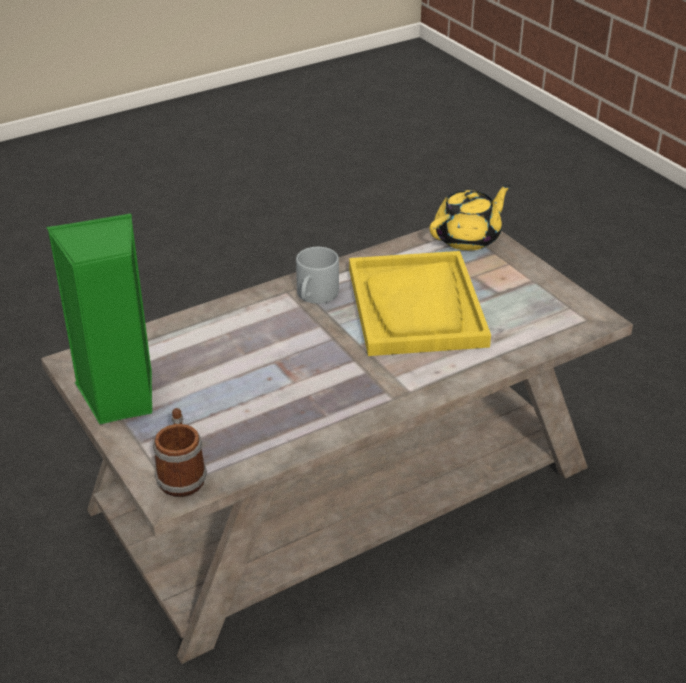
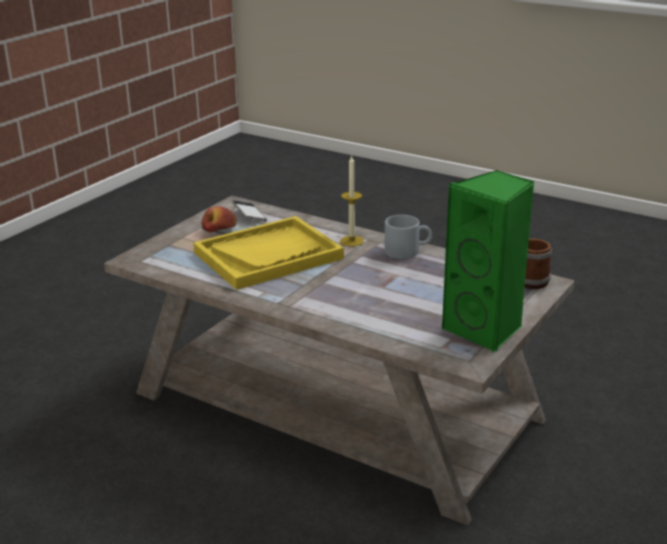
camera: 115 degrees left, 10 degrees down
grey mug [296,247,339,304] -> grey mug moved to [385,215,432,259]
yellow teapot [430,184,511,251] -> none
none -> apple [201,206,237,233]
none -> phone [232,200,267,221]
none -> candle [340,155,364,247]

